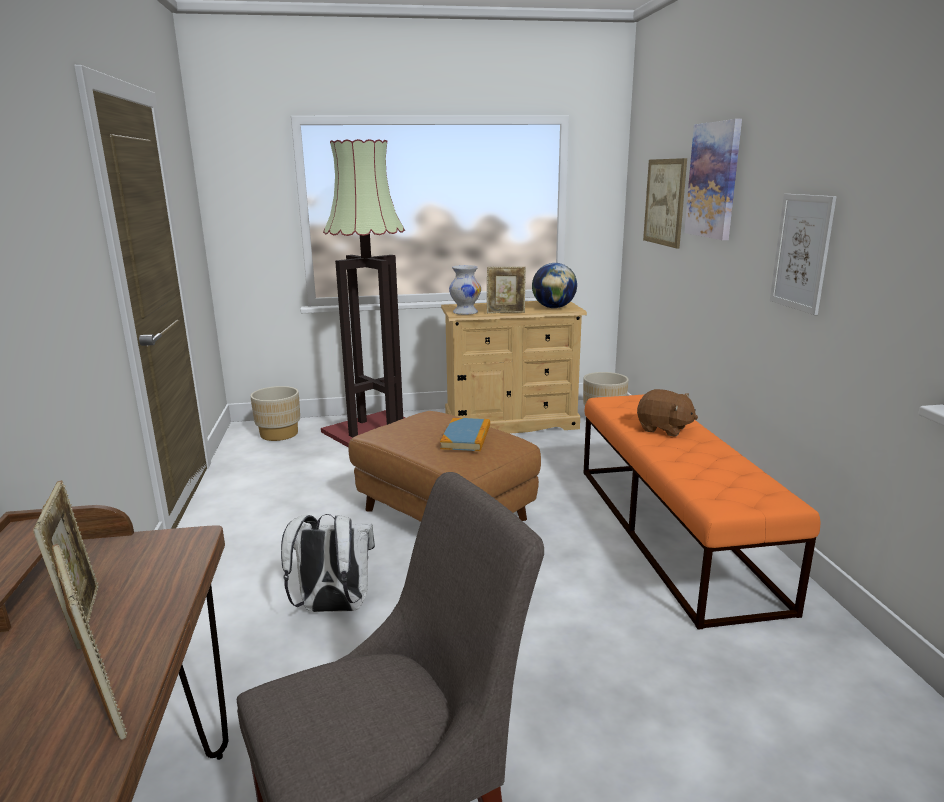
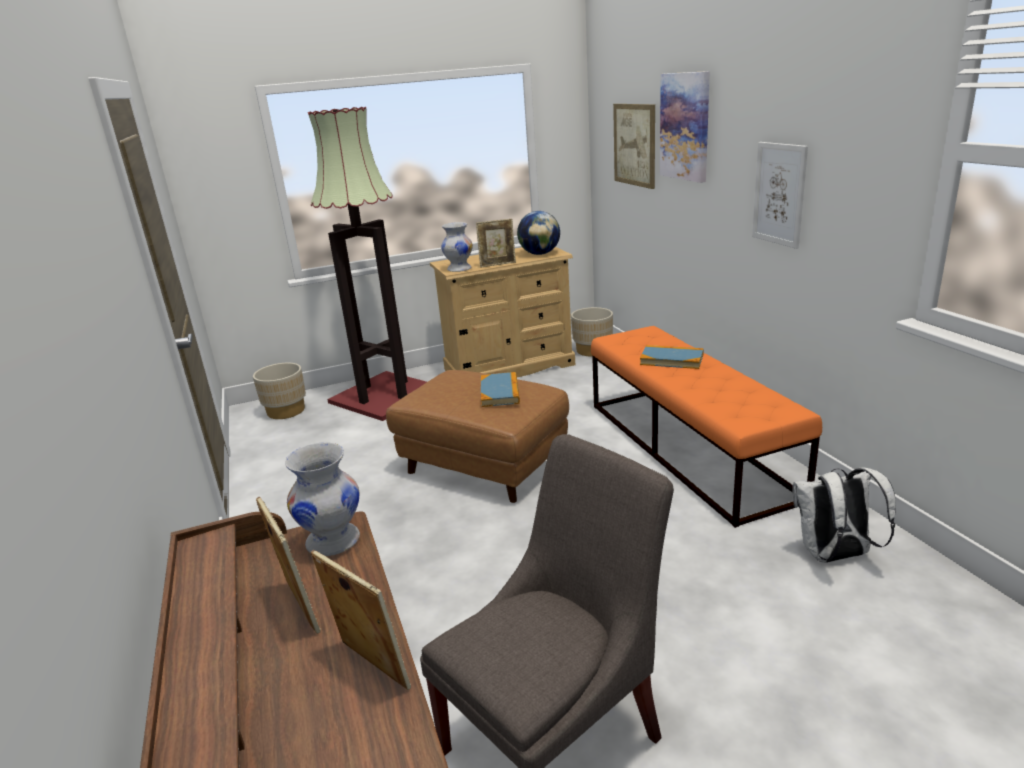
camera: 10 degrees left, 5 degrees up
white backpack [281,514,375,612] -> white backpack moved to [792,467,896,563]
brown plush toy [637,389,698,437] -> book [640,345,704,369]
none -> white vase [285,442,360,556]

